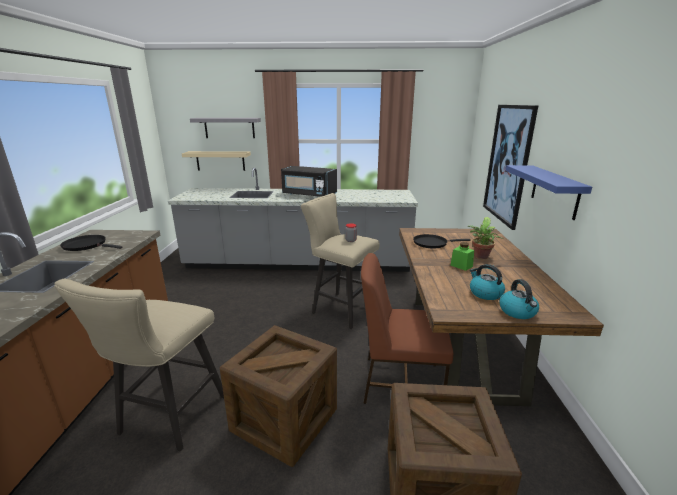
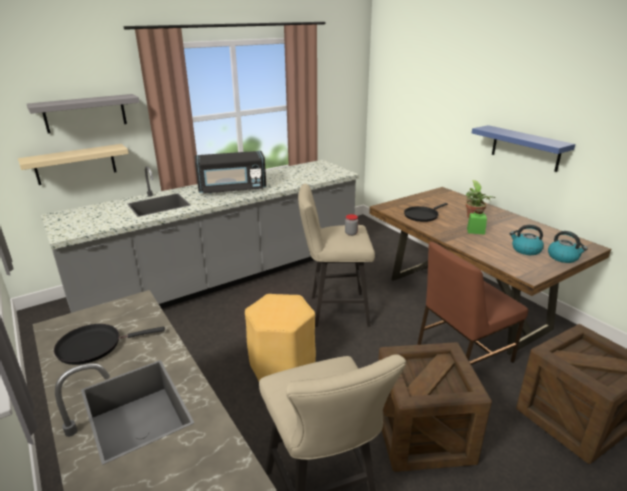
camera: 35 degrees left, 5 degrees up
picture [483,105,538,230] -> none
none -> yellow stool [245,294,316,382]

